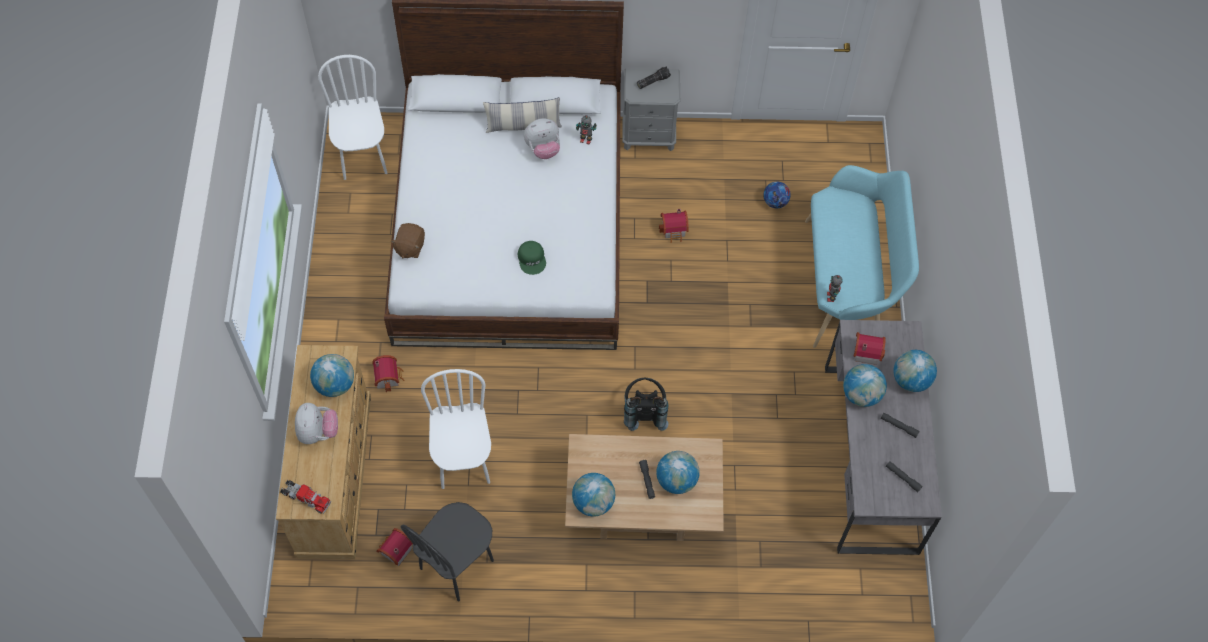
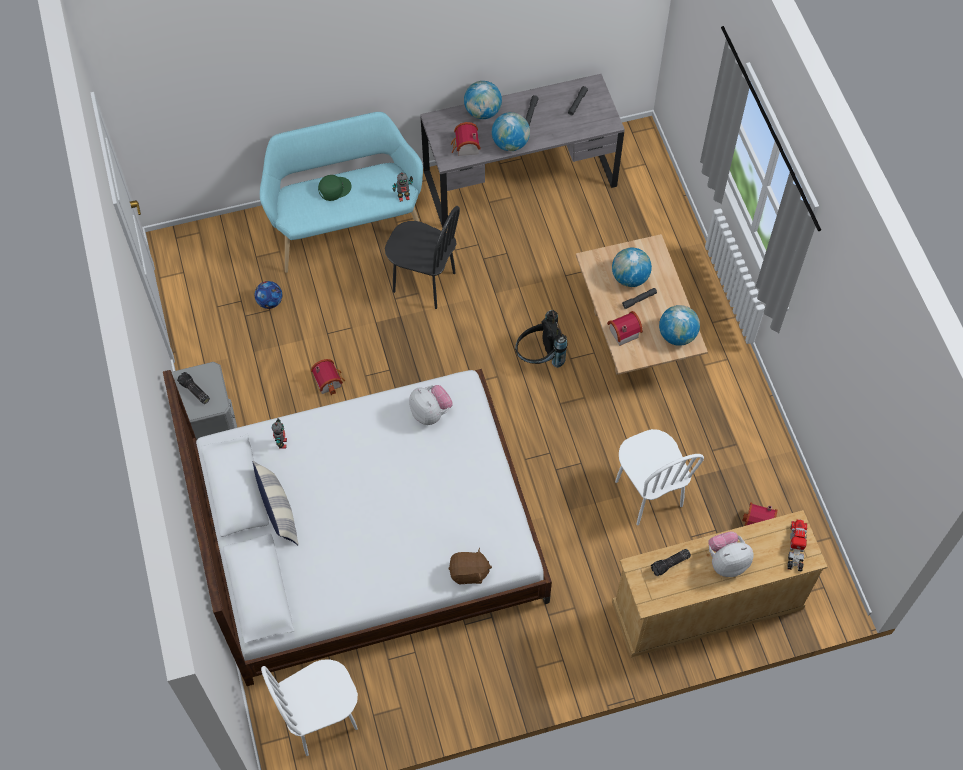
camera: 105 degrees left, 0 degrees up
globe [310,354,354,397] -> flashlight [651,549,691,576]
toy house [372,355,404,392] -> toy house moved to [607,311,643,346]
black chair [401,502,494,602] -> black chair moved to [385,206,460,309]
white chair [421,369,491,489] -> white chair turned 90 degrees counterclockwise [615,429,704,525]
green cap [518,241,546,275] -> green cap moved to [318,175,352,201]
plush toy [524,118,560,159] -> plush toy moved to [409,385,453,425]

